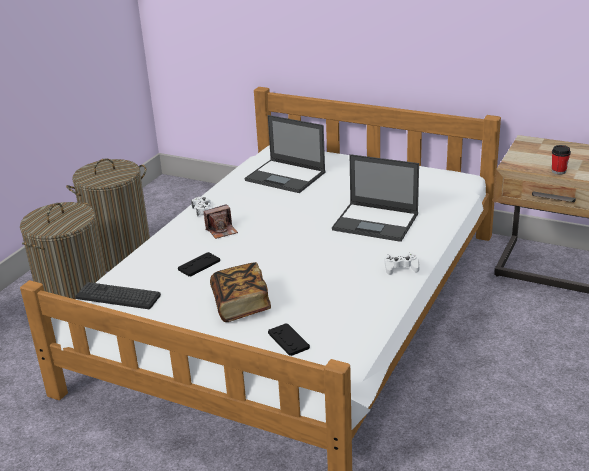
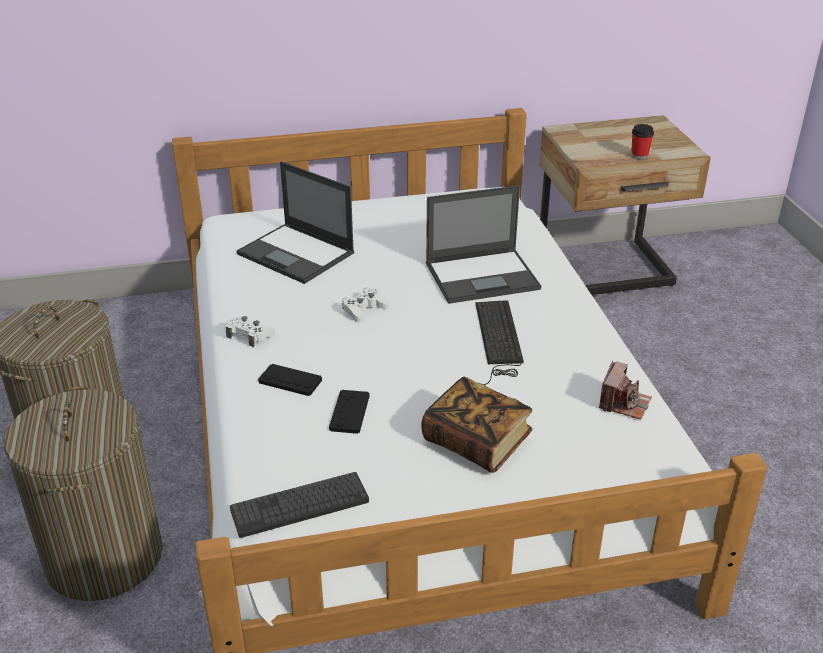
camera: 40 degrees left, 5 degrees up
camera [203,204,238,239] -> camera moved to [599,361,652,420]
laptop [244,115,326,193] -> laptop turned 45 degrees clockwise [236,161,354,284]
black game controller [268,323,310,356] -> black game controller moved to [258,364,322,396]
white game controller [384,252,420,275] -> white game controller moved to [342,287,388,323]
none -> keyboard [476,300,524,385]

